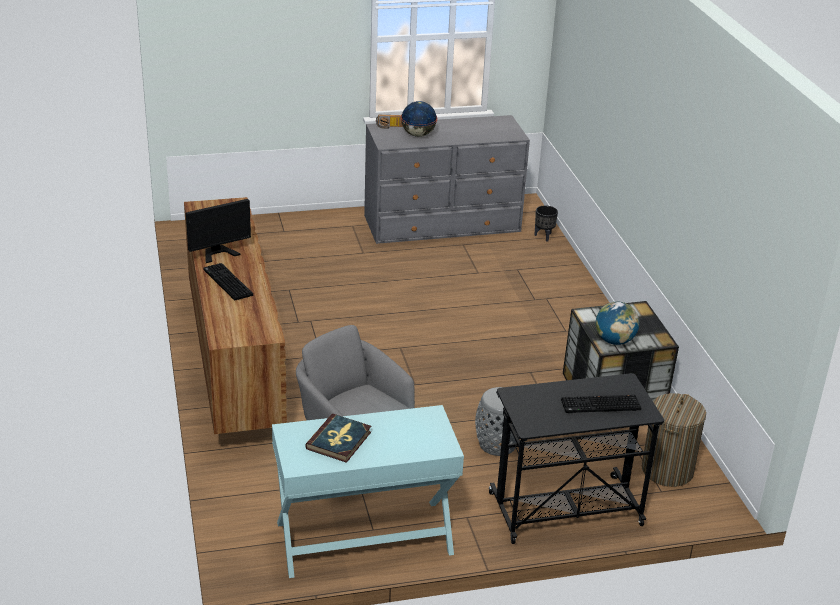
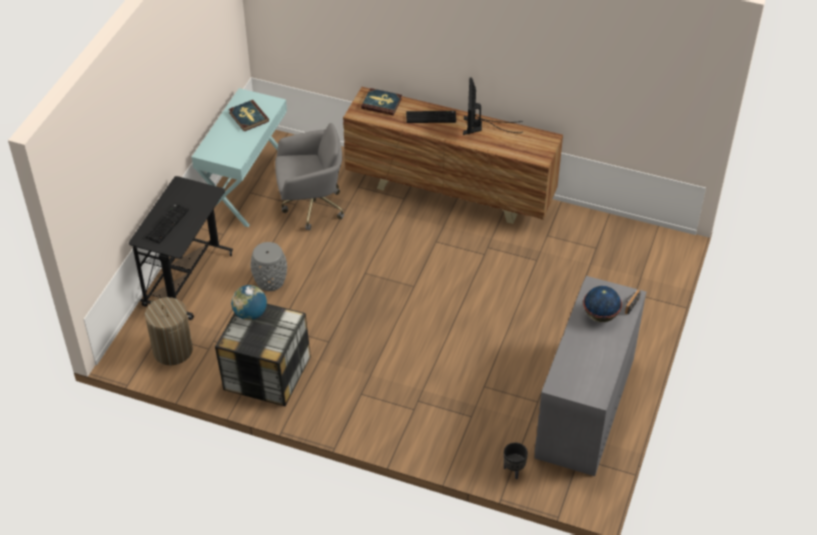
camera: 125 degrees right, 15 degrees up
none -> book [361,88,402,115]

